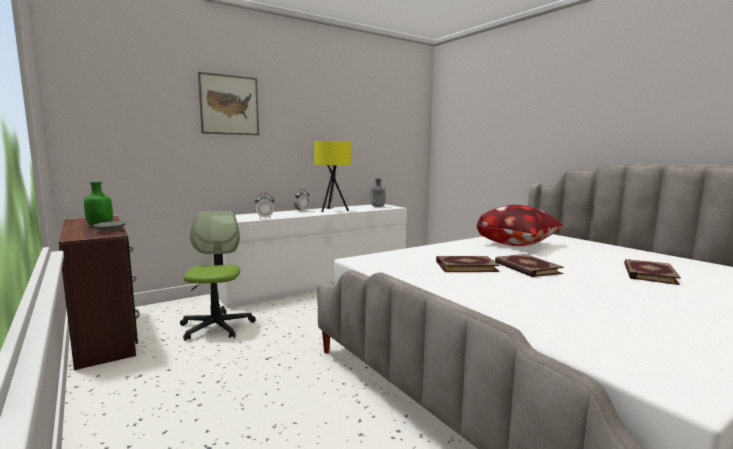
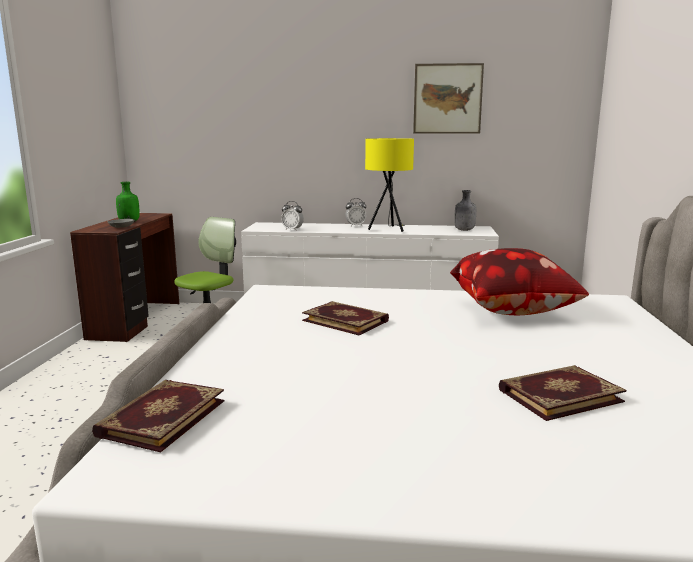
camera: 40 degrees right, 5 degrees up
picture [198,72,259,135] -> picture moved to [413,63,484,134]
book [495,254,564,277] -> book moved to [92,380,224,452]

